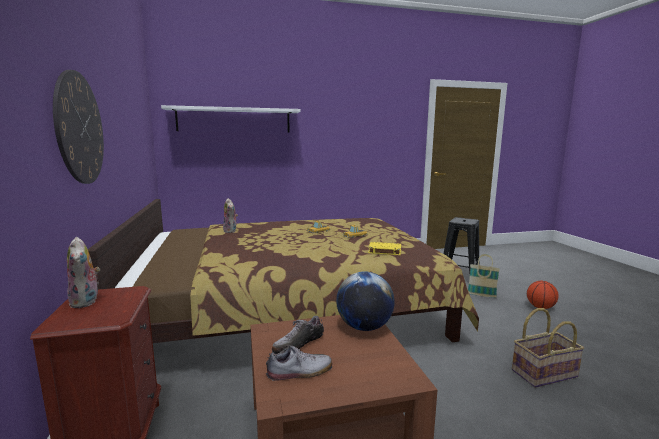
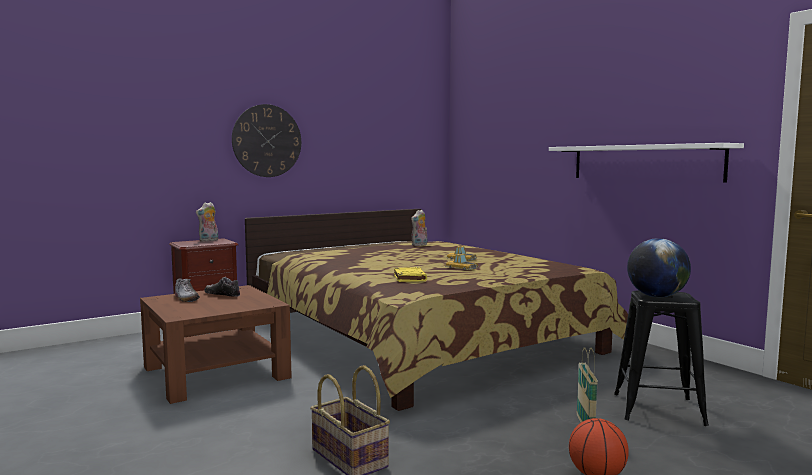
camera: 70 degrees right, 5 degrees down
white shelf [161,105,300,133] -> white shelf moved to [549,143,744,182]
globe [336,272,395,331] -> globe moved to [627,238,691,297]

